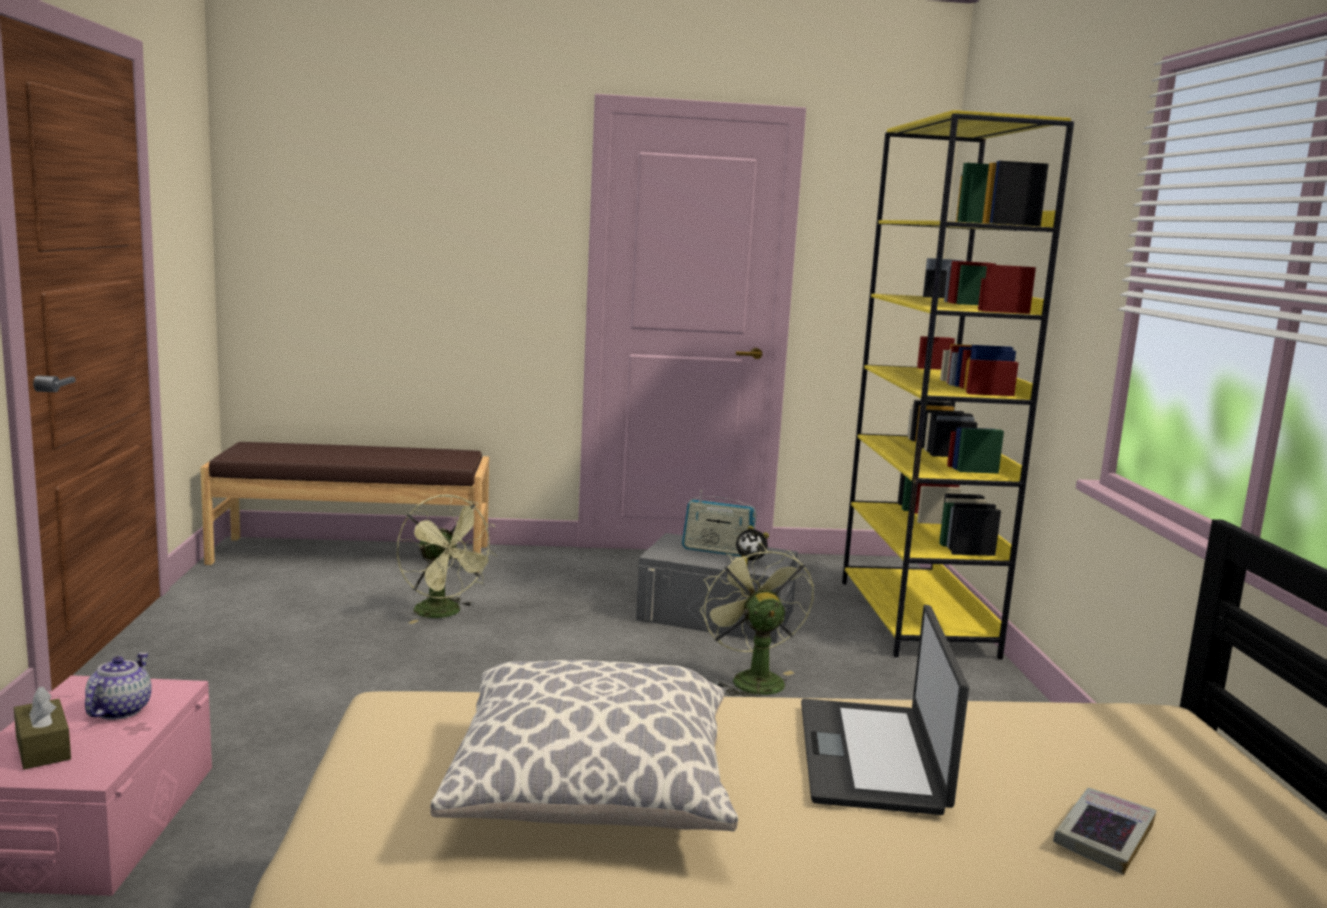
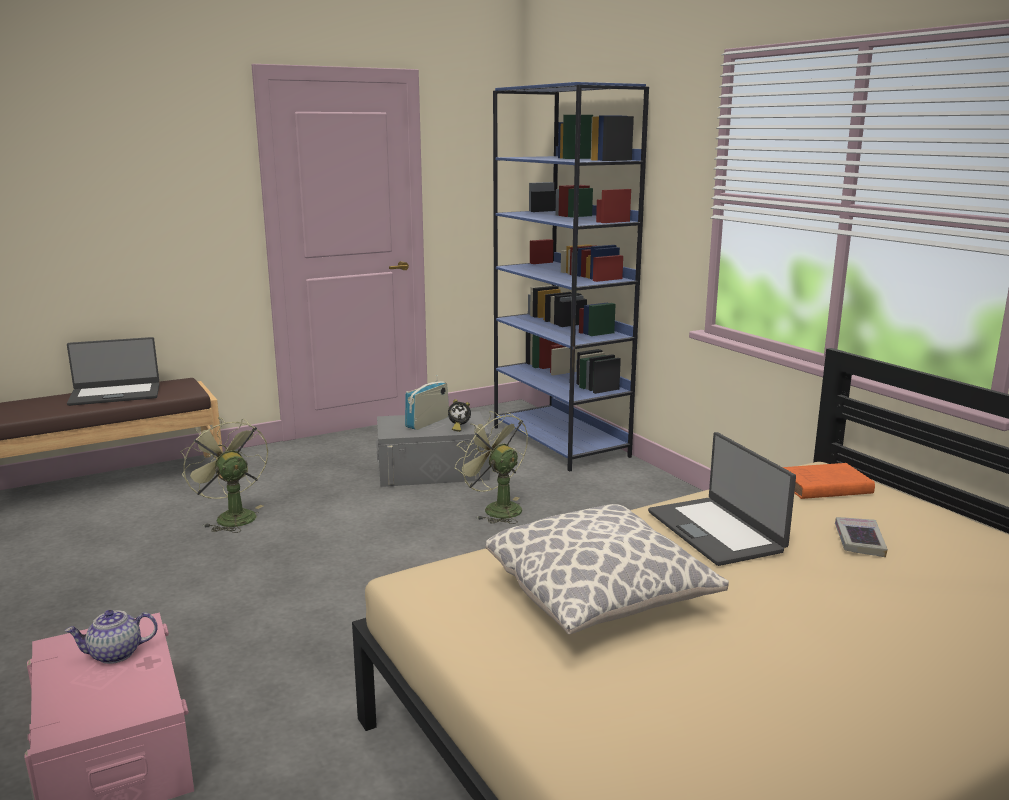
camera: 25 degrees left, 5 degrees up
brown tissue box [14,686,71,770] -> none
teapot [85,652,152,720] -> teapot turned 90 degrees counterclockwise [65,610,158,664]
green fan [397,494,497,624] -> green fan turned 150 degrees counterclockwise [180,417,268,533]
radio [682,490,757,557] -> radio turned 135 degrees clockwise [405,375,449,430]
yellow bookcase [842,110,1074,660] -> blue bookcase [493,82,649,471]
none -> laptop [67,337,160,406]
none -> orange book [783,463,875,499]

